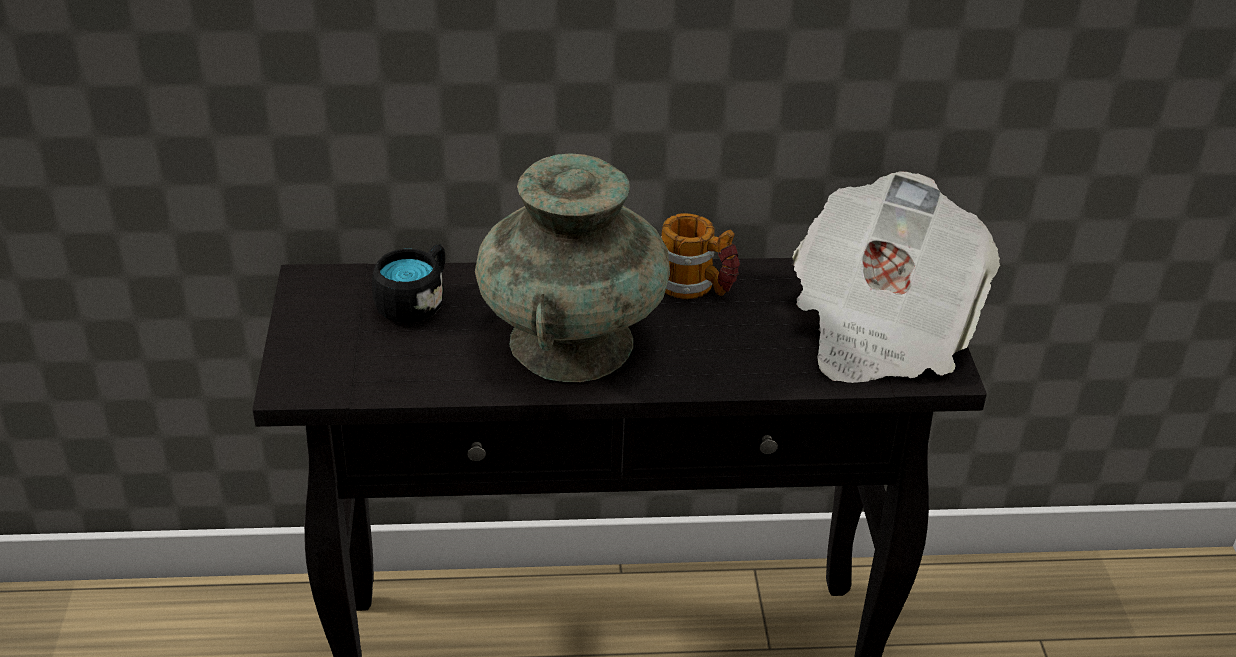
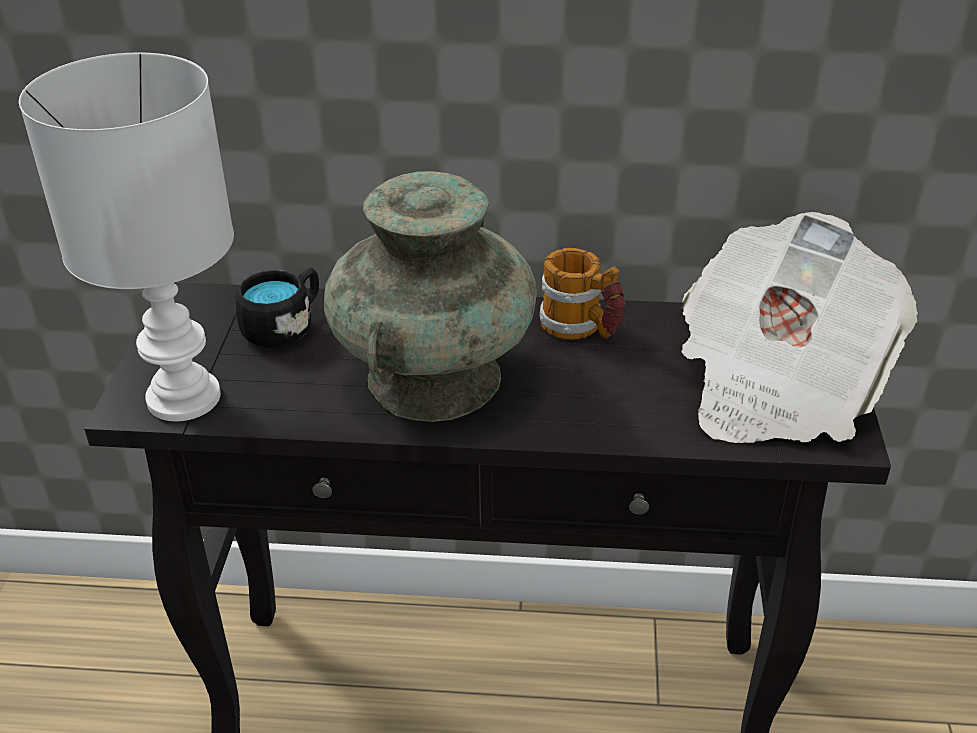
camera: 10 degrees right, 0 degrees up
none -> white table lamp [19,53,234,422]

